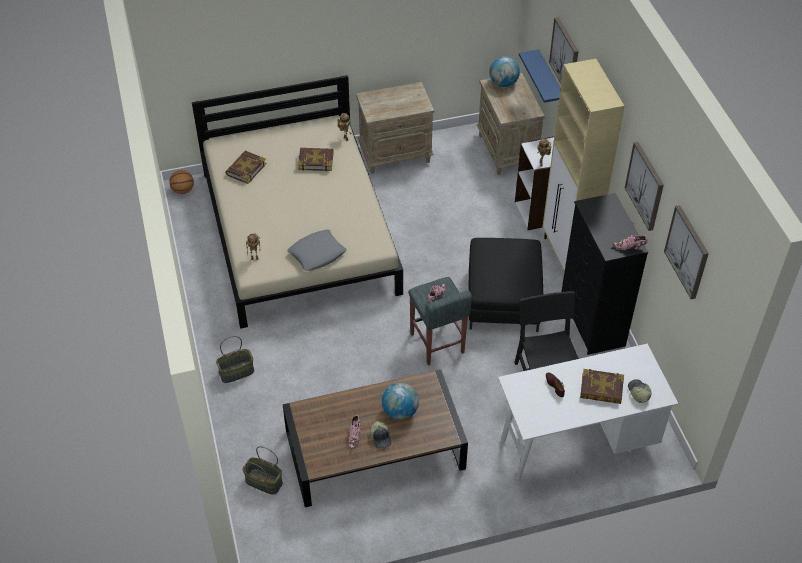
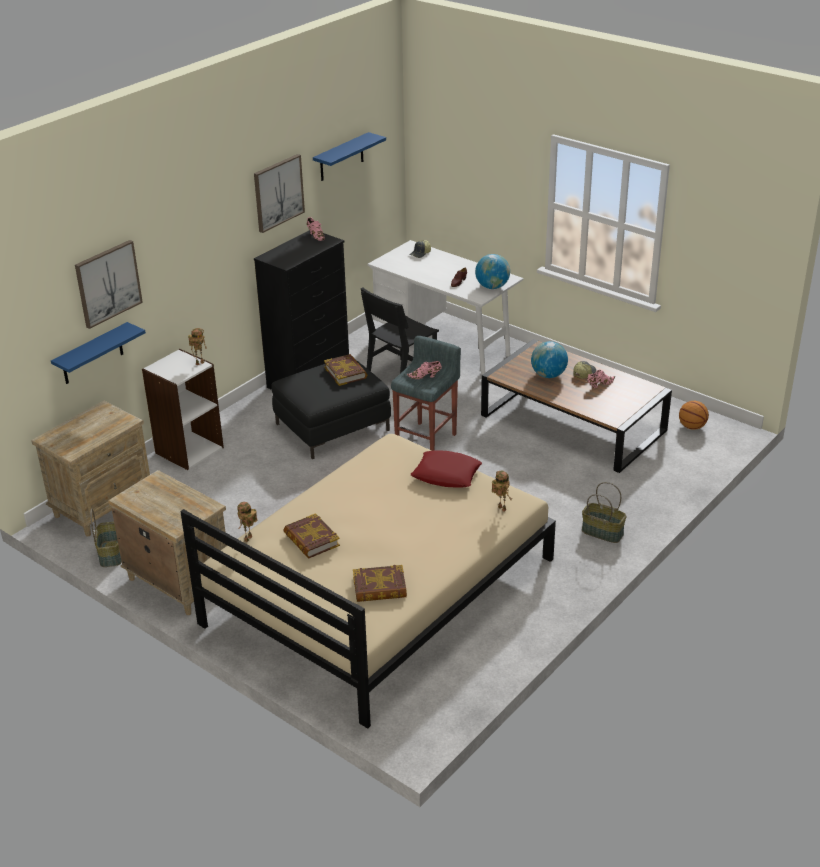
camera: 125 degrees left, 15 degrees down
basketball [169,170,194,194] -> basketball moved to [679,401,709,430]
basket [242,446,283,495] -> basket moved to [90,509,122,567]
grey pillow [287,230,346,271] -> red pillow [411,450,482,488]
globe [489,56,520,87] -> globe moved to [475,254,510,289]
beige cabinet [542,59,624,272] -> none
book [580,369,624,404] -> book moved to [324,354,367,386]
picture [664,205,709,299] -> blue shelf [313,132,386,181]

